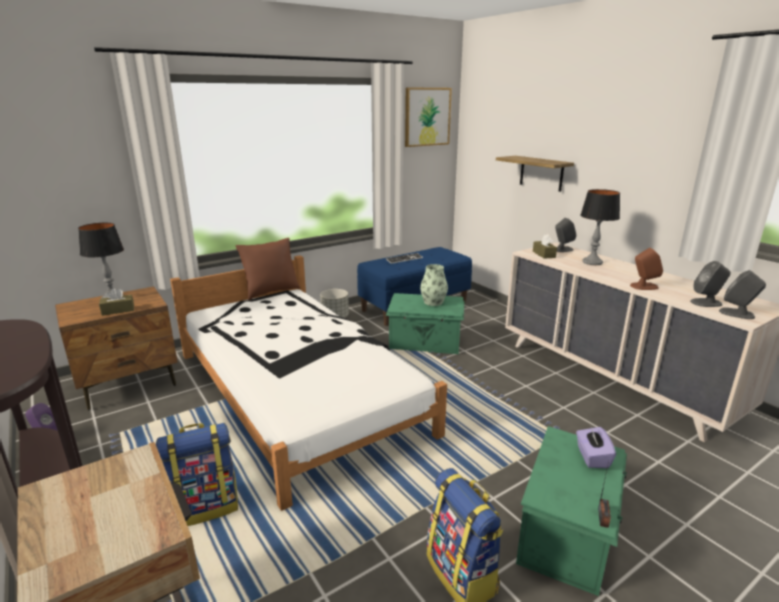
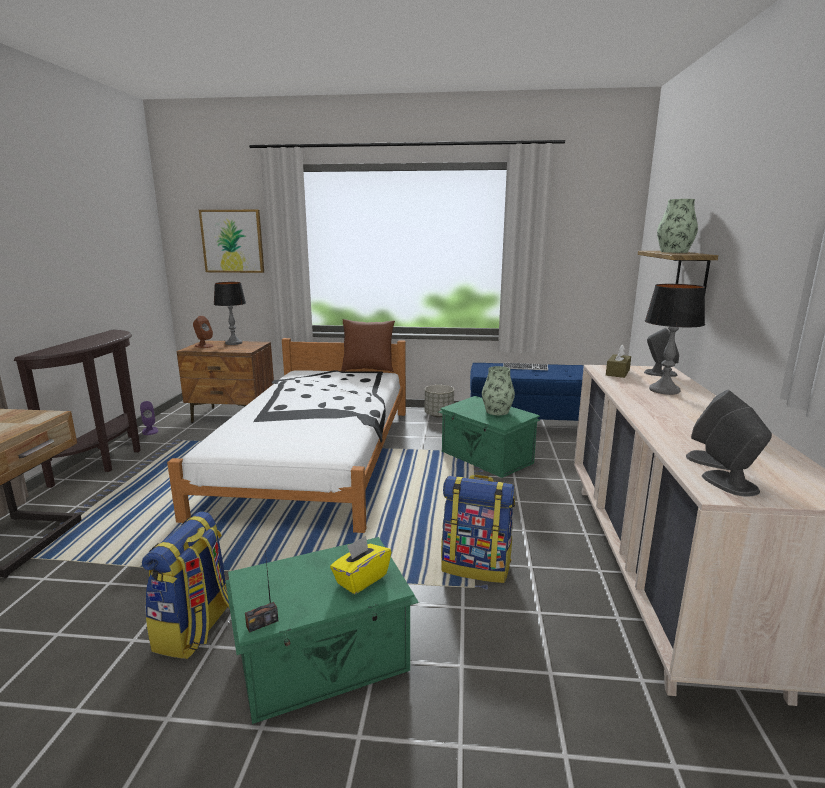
camera: 40 degrees right, 5 degrees down
brown tissue box [99,288,134,316] -> none
backpack [156,423,238,526] -> backpack moved to [441,475,515,583]
picture [405,87,452,147] -> picture moved to [199,210,264,273]
purple tissue box [576,427,616,468] -> yellow tissue box [330,536,391,594]
brown speaker [630,248,663,290] -> brown speaker moved to [193,316,214,348]
none -> vase [657,199,698,253]

